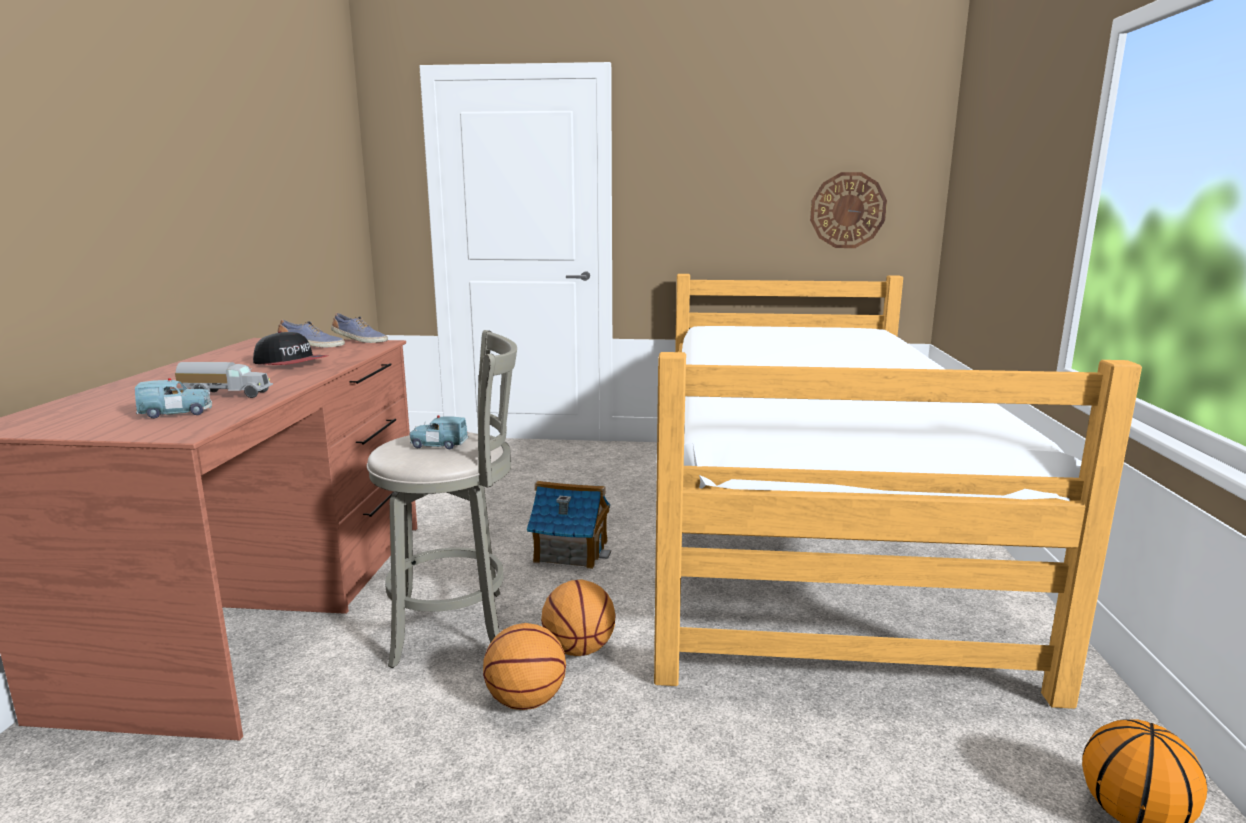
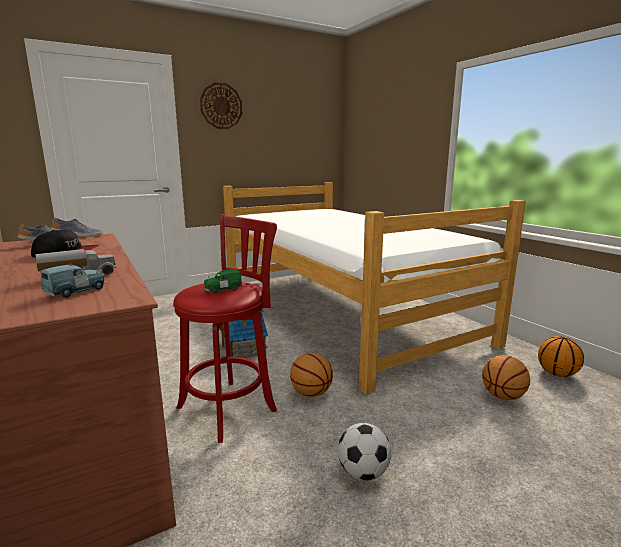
camera: 35 degrees left, 0 degrees up
grey stool [367,330,517,668] -> red stool [173,214,277,443]
blue toy car [409,415,468,449] -> green toy car [204,269,242,294]
basketball [483,623,566,710] -> basketball moved to [482,355,530,400]
wall clock [810,172,887,248] -> wall clock moved to [200,82,242,129]
none -> football [338,423,391,481]

